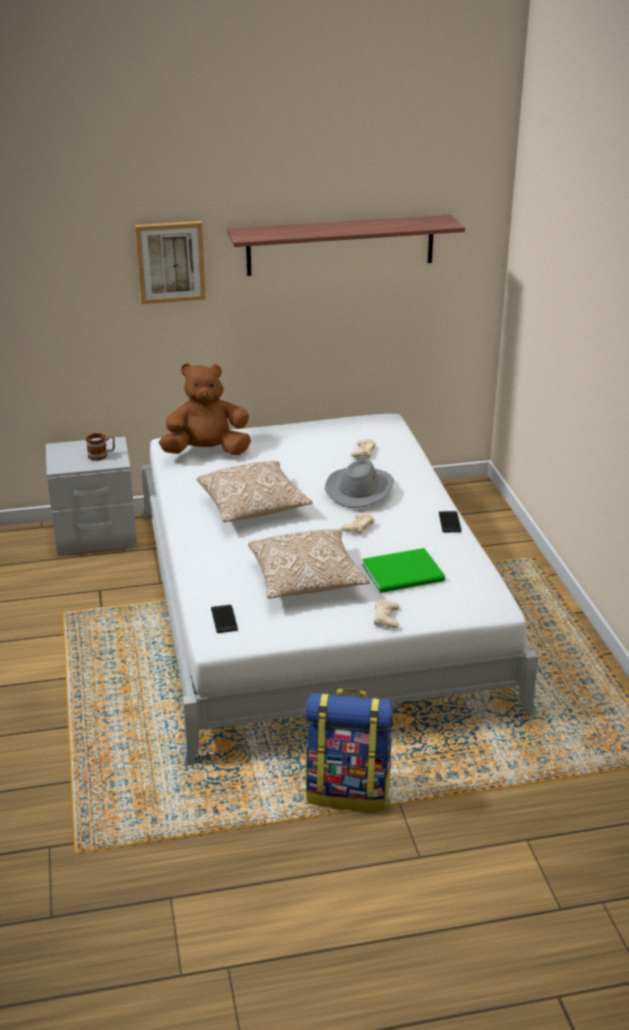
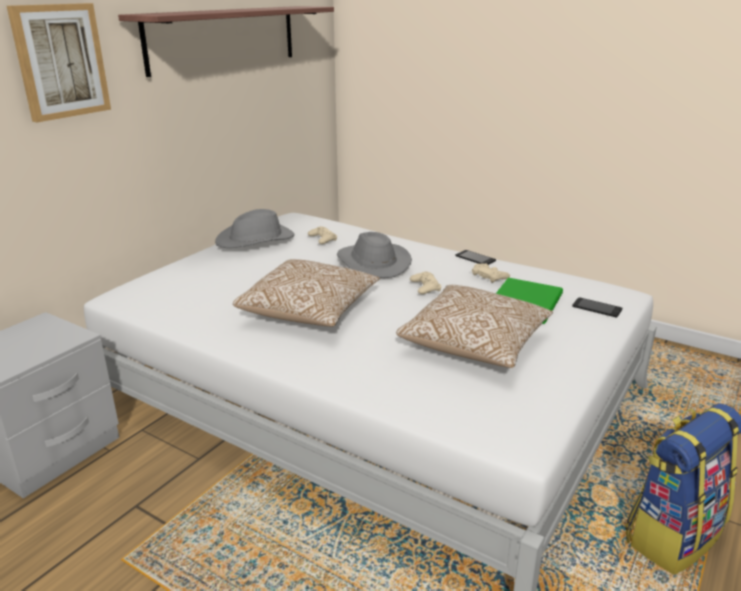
camera: 45 degrees left, 5 degrees down
mug [86,433,115,461] -> none
brown plush toy [159,363,251,455] -> none
phone [211,605,238,633] -> phone moved to [572,297,622,318]
beige game controller [374,600,400,628] -> beige game controller moved to [472,263,510,283]
none -> grey hat [215,209,295,248]

